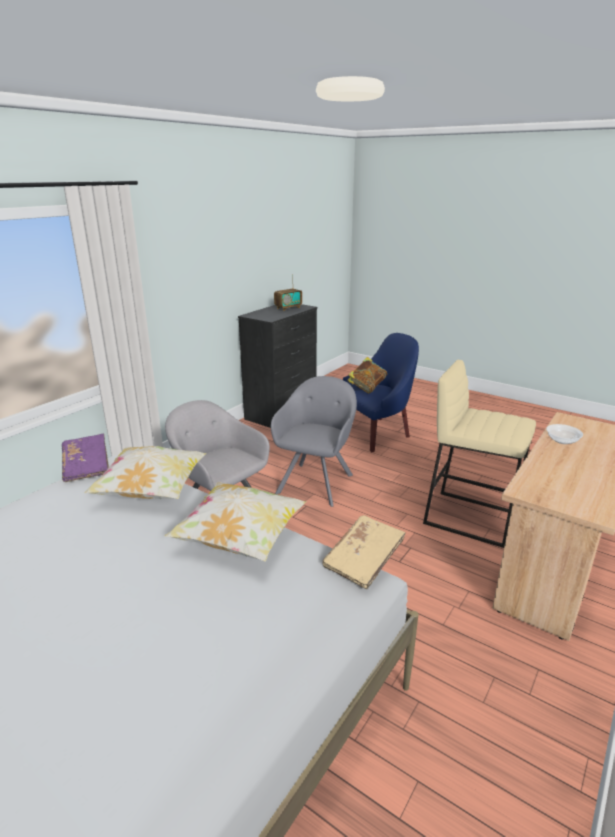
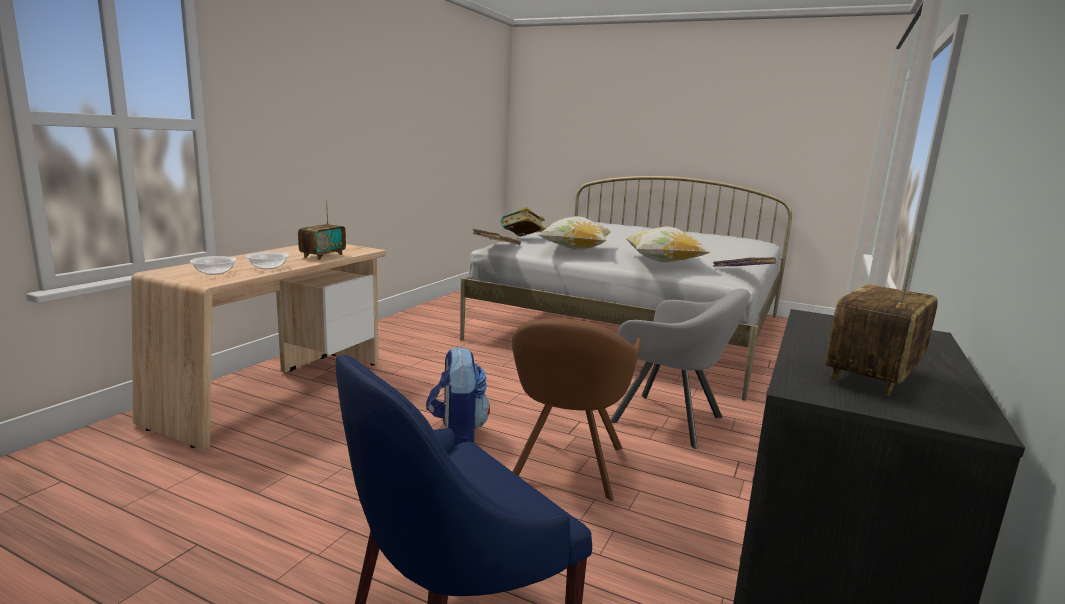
camera: 170 degrees right, 10 degrees down
grey armchair [271,376,357,507] -> brown armchair [511,318,641,501]
book [347,357,387,394] -> book moved to [501,207,546,236]
beige stool [423,360,536,548] -> none
none -> bowl [190,256,237,275]
none -> radio [298,201,346,260]
none -> backpack [426,346,490,446]

